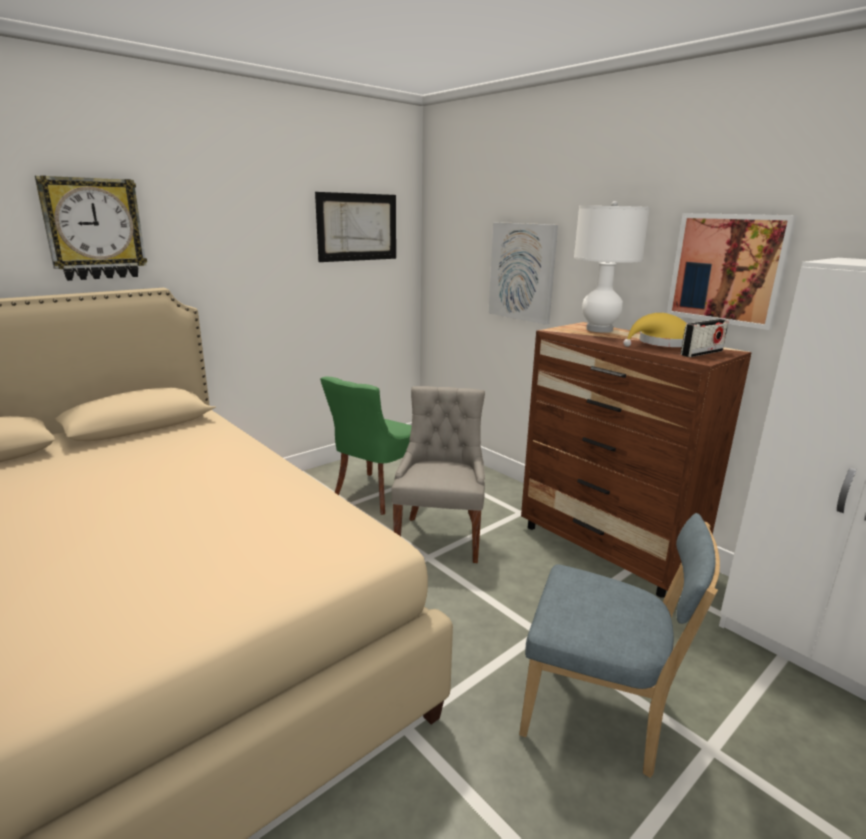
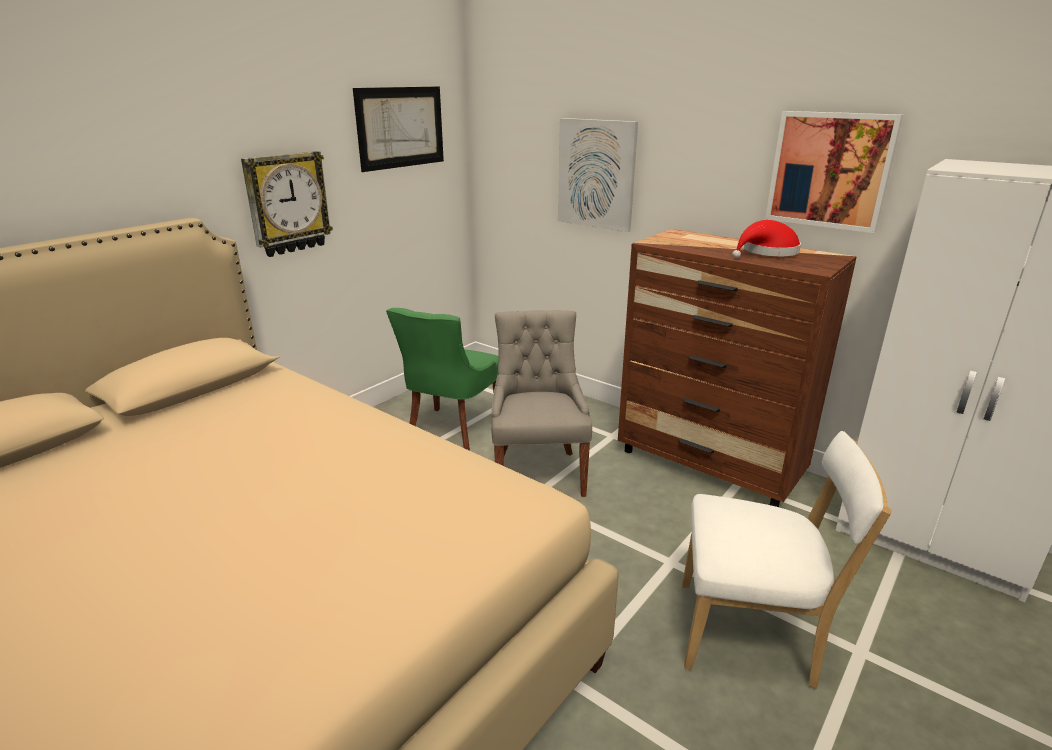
camera: 10 degrees left, 5 degrees up
wall clock [35,175,147,281] -> wall clock moved to [241,151,333,257]
blue chair [519,513,720,778] -> white chair [682,431,892,689]
white table lamp [574,201,650,333] -> none
yellow hat [623,313,687,347] -> red hat [732,220,801,258]
radio [680,319,729,357] -> none

